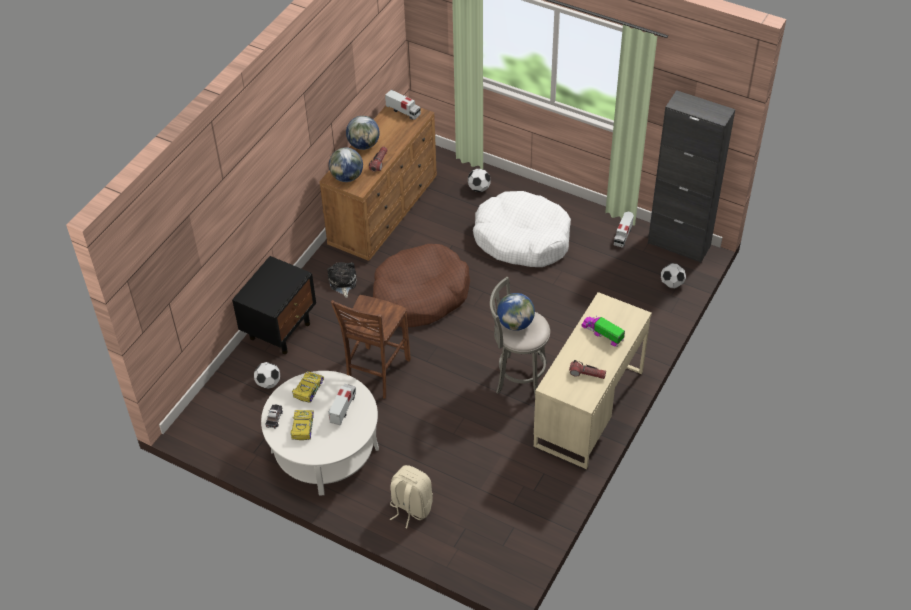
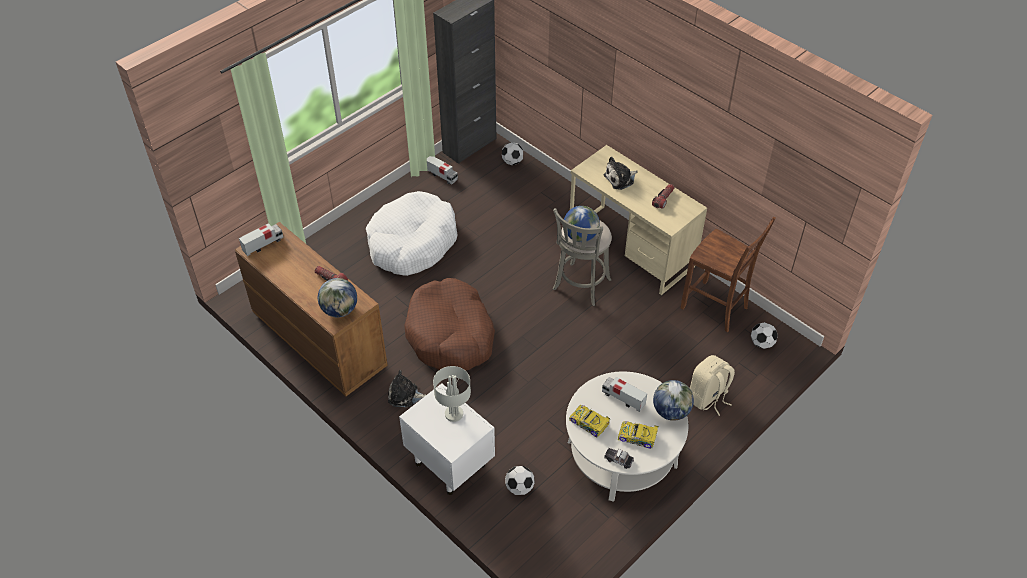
camera: 75 degrees left, 0 degrees up
black nightstand [232,256,316,354] -> white nightstand [399,384,495,495]
brown chair [331,295,411,398] -> brown chair moved to [680,217,776,332]
globe [346,116,380,150] -> globe moved to [653,380,694,421]
football [468,169,491,192] -> football moved to [751,322,778,349]
toy truck [582,316,625,347] -> plush toy [603,157,638,190]
none -> grey table lamp [433,366,471,422]

